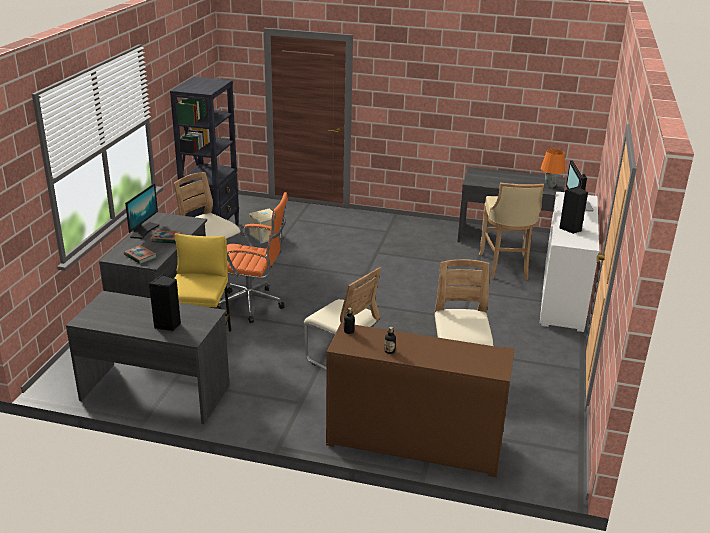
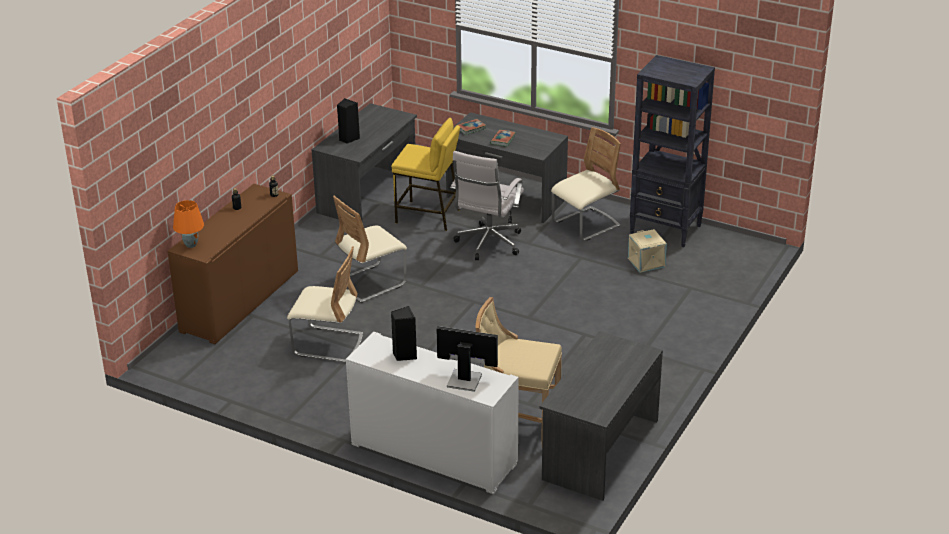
camera: 105 degrees right, 5 degrees up
monitor [125,183,159,239] -> none
orange office chair [217,192,288,323] -> white office chair [450,151,524,260]
orange table lamp [541,149,565,188] -> orange table lamp moved to [173,200,204,248]

